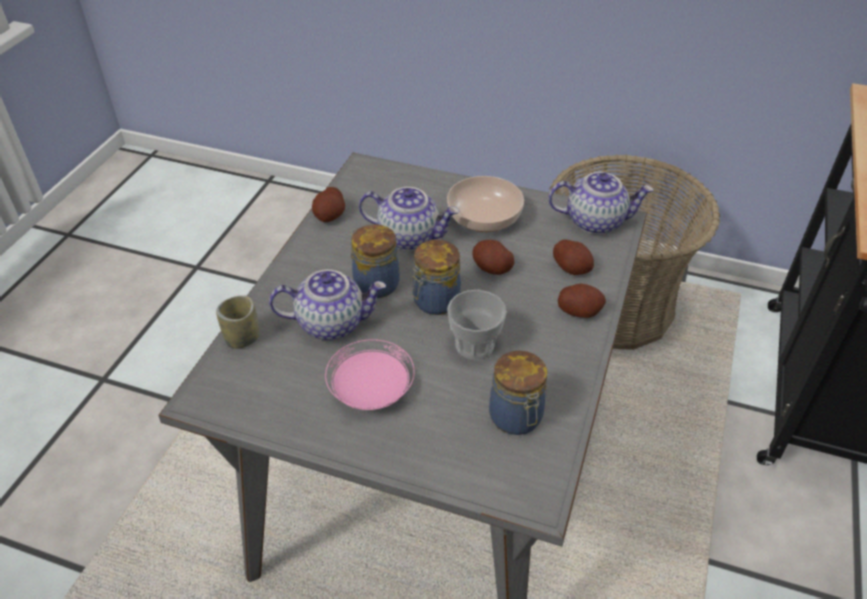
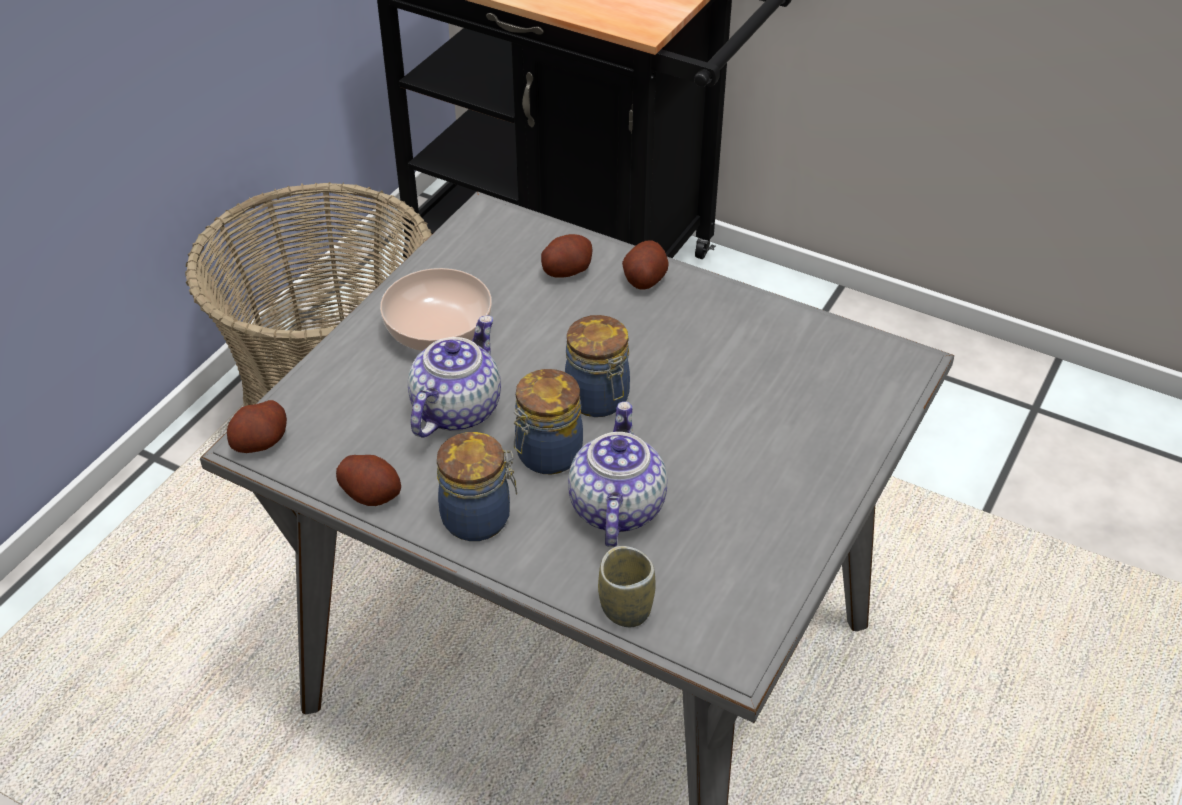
camera: 80 degrees left, 0 degrees up
pink plate [325,339,415,410] -> none
cup [447,290,507,360] -> none
potato [472,240,514,275] -> potato moved to [227,400,287,453]
jar [489,351,547,435] -> jar moved to [437,432,517,541]
teapot [548,172,654,234] -> none

